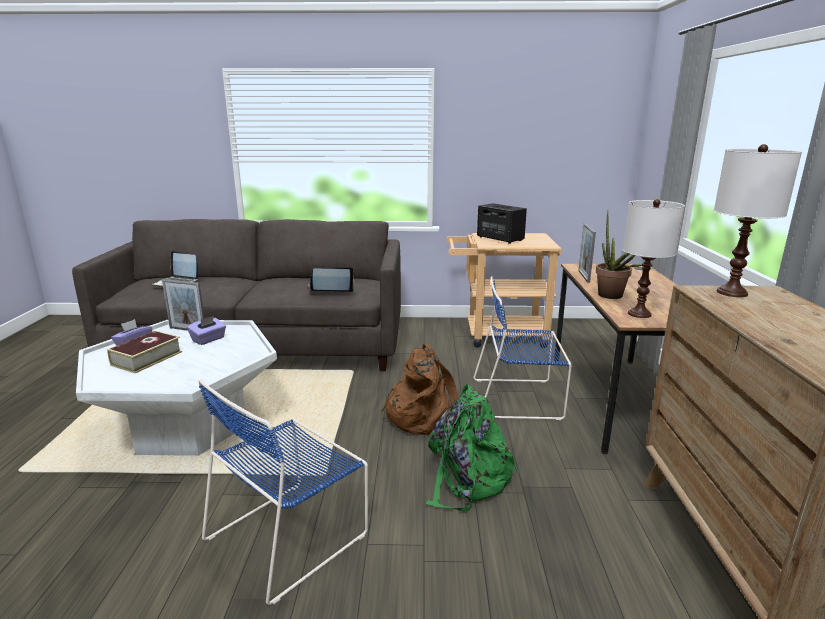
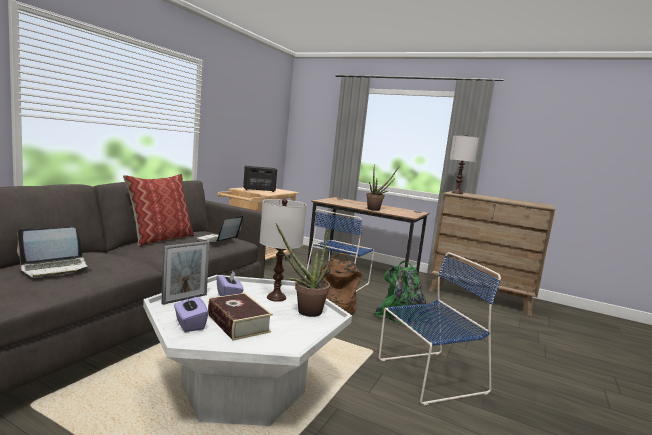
camera: 65 degrees left, 10 degrees down
blue chair [199,379,368,605] -> blue chair turned 90 degrees counterclockwise [378,252,501,405]
picture frame [578,223,596,283] -> none
white table lamp [623,199,685,318] -> white table lamp moved to [260,199,306,302]
none -> pillow [123,174,194,247]
none -> potted plant [276,223,331,317]

